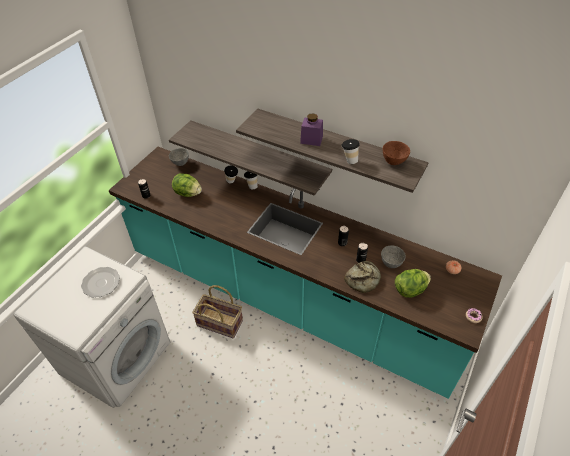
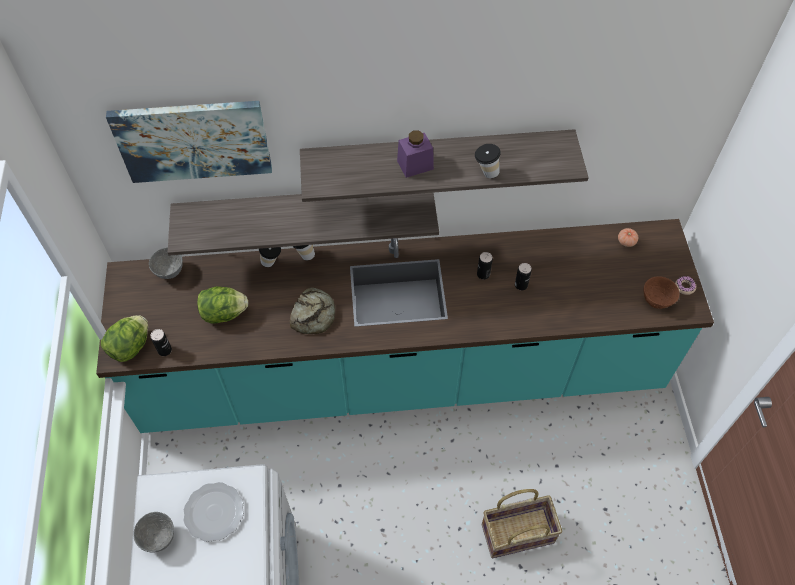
camera: 35 degrees left, 10 degrees up
basket [192,285,243,338] -> basket moved to [482,489,562,558]
bread [344,261,381,293] -> bread moved to [290,287,335,334]
grey bowl [381,245,406,268] -> grey bowl moved to [133,512,174,553]
brown bowl [383,141,410,165] -> brown bowl moved to [644,276,680,309]
lettuce [395,269,431,298] -> lettuce moved to [101,315,148,362]
none -> picture [106,101,272,183]

